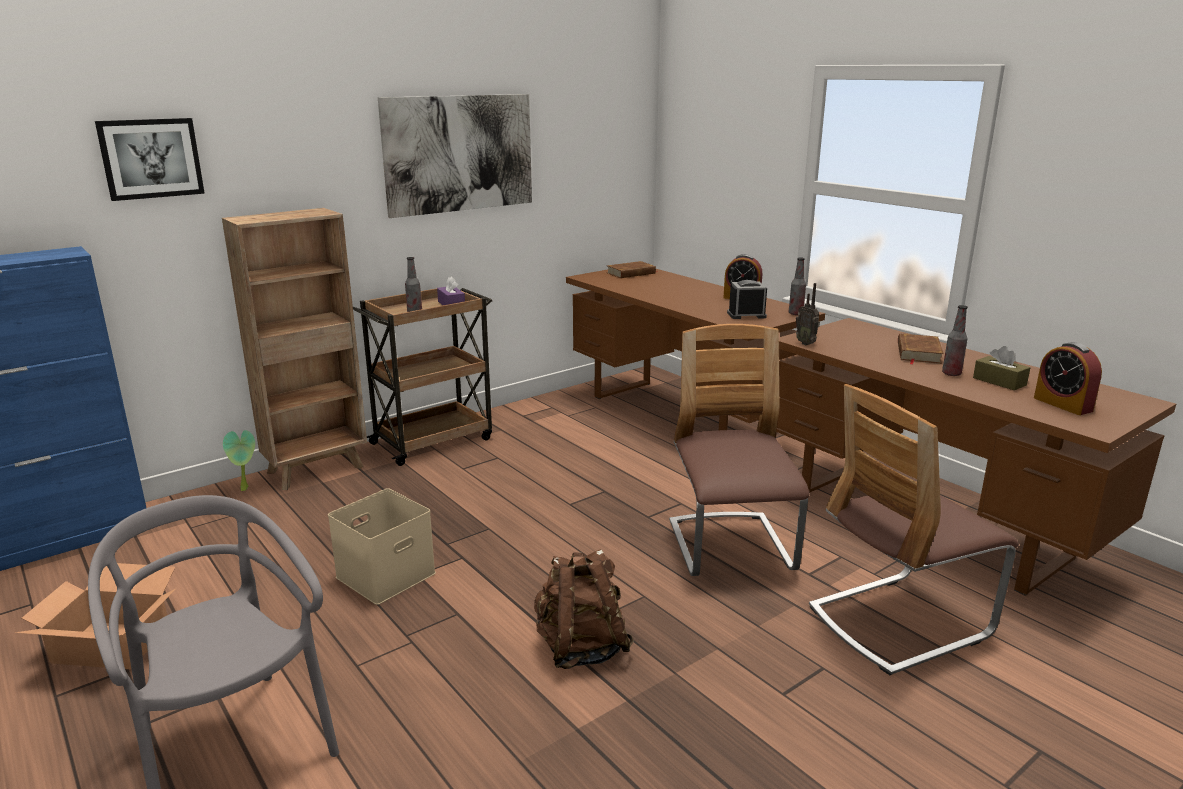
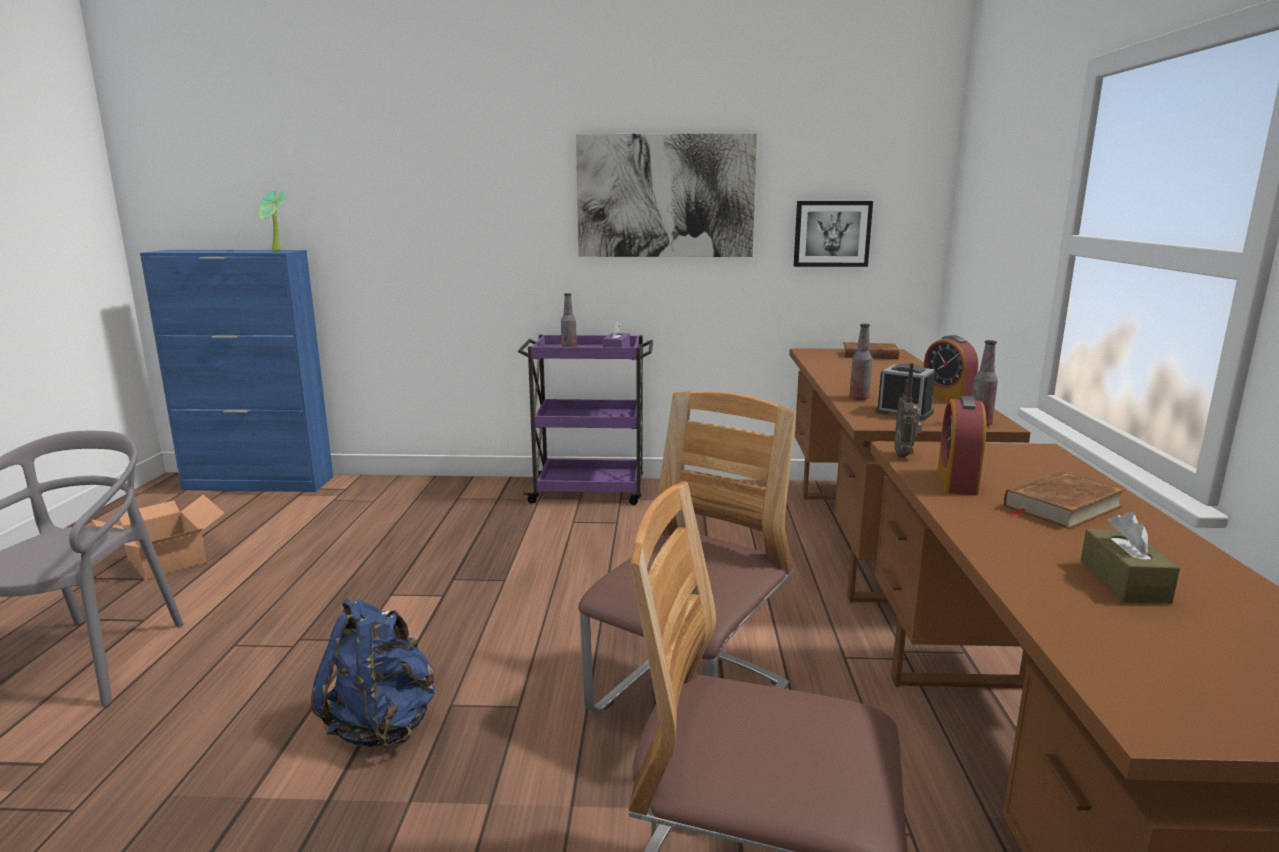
camera: 40 degrees right, 5 degrees down
picture [95,118,205,201] -> picture moved to [794,201,873,267]
brown bookcase [222,208,367,490] -> none
potted plant [223,430,255,491] -> potted plant moved to [258,190,286,252]
beige storage box [328,488,436,605] -> none
brown cart [353,288,492,466] -> purple cart [518,335,653,505]
brown backpack [534,549,634,669] -> blue backpack [311,599,434,748]
bottle [942,305,968,376] -> bottle moved to [849,324,872,400]
alarm clock [1034,342,1102,415] -> alarm clock moved to [938,396,986,496]

